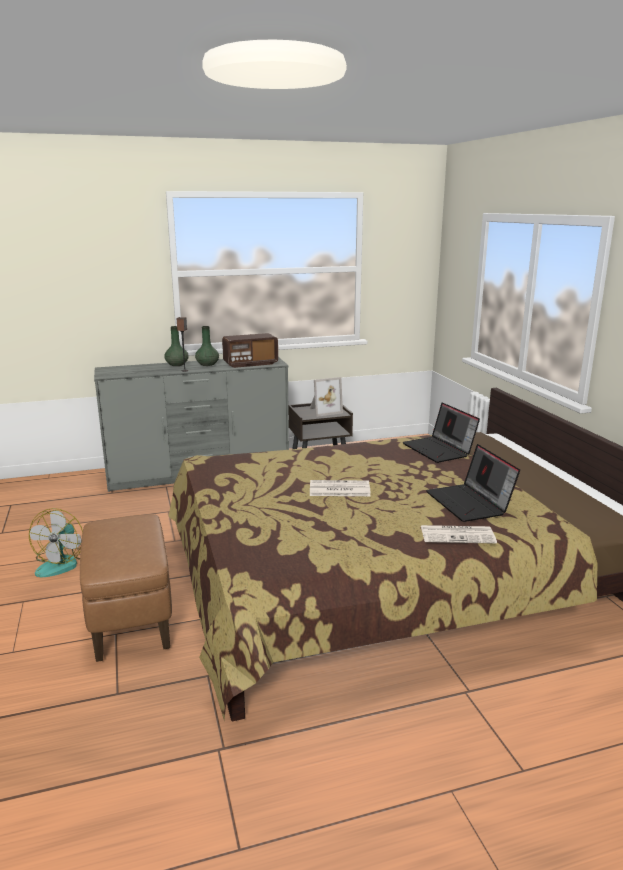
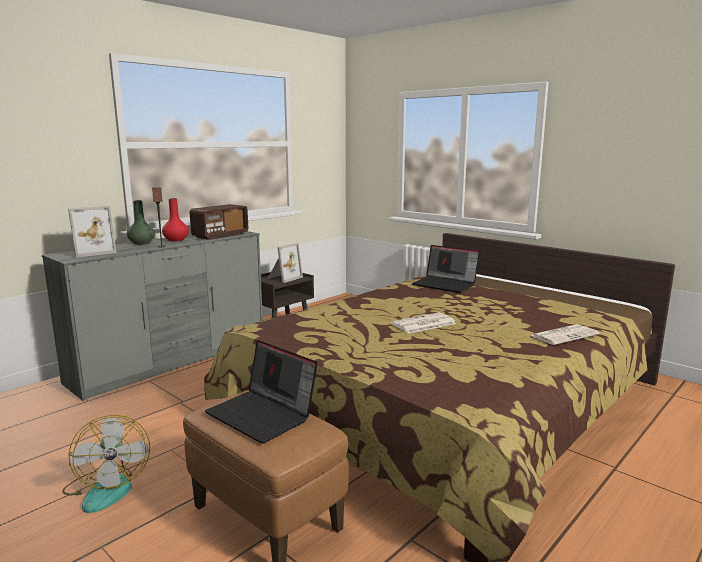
camera: 30 degrees left, 5 degrees down
green vase [195,326,219,366] -> red vase [162,198,189,241]
laptop [426,444,520,522] -> laptop moved to [205,340,318,444]
none -> picture frame [68,206,117,258]

